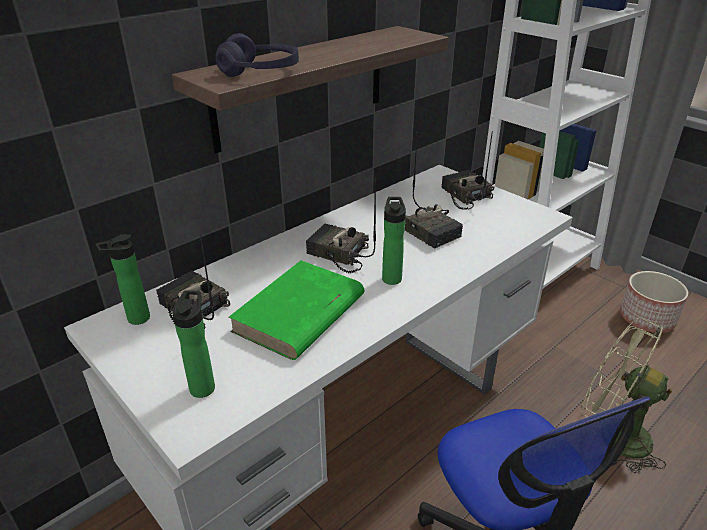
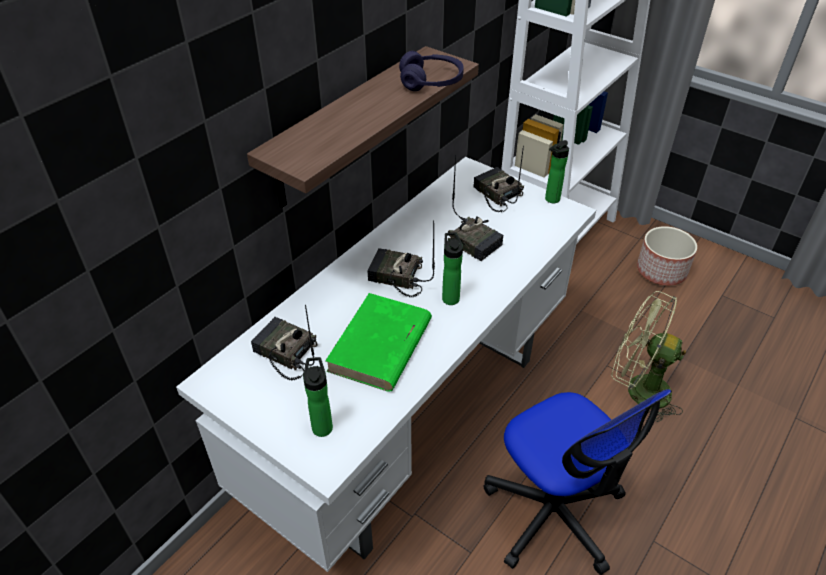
camera: 10 degrees left, 10 degrees up
bottle [96,234,150,325] -> bottle moved to [545,140,569,203]
purple headphones [215,33,299,77] -> purple headphones moved to [399,51,464,91]

